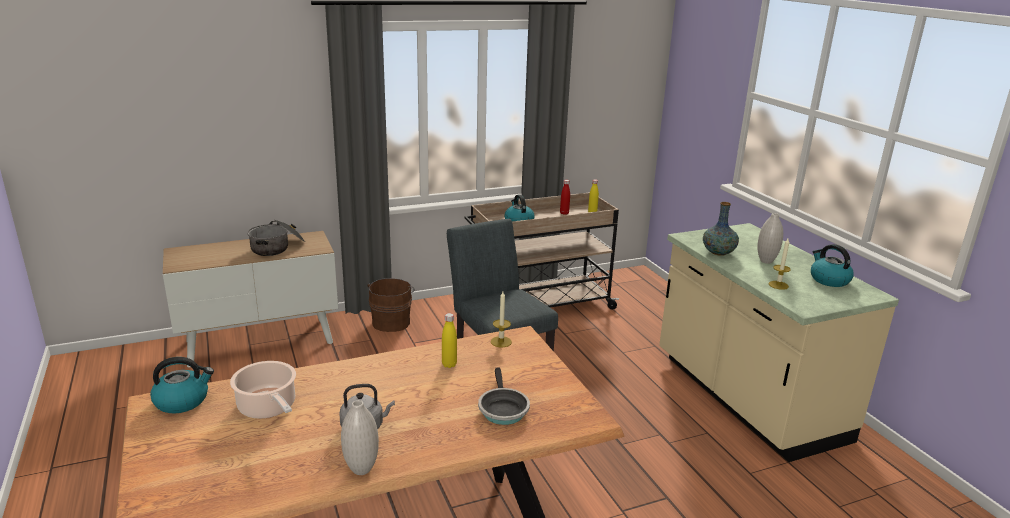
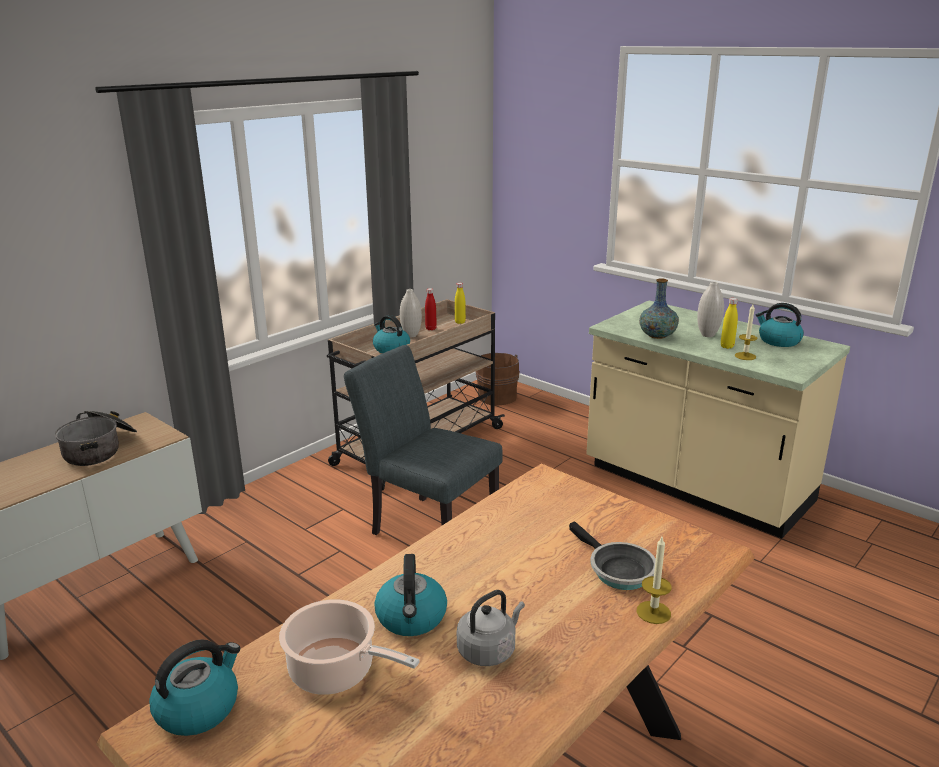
camera: 25 degrees left, 0 degrees up
white vase [341,400,379,475] -> white vase moved to [400,289,422,337]
brown bucket [367,278,415,332] -> brown bucket moved to [476,353,520,406]
yellow bottle [442,313,457,368] -> yellow bottle moved to [721,298,738,349]
candle [491,292,512,347] -> candle moved to [637,537,672,624]
none -> kettle [374,554,447,636]

